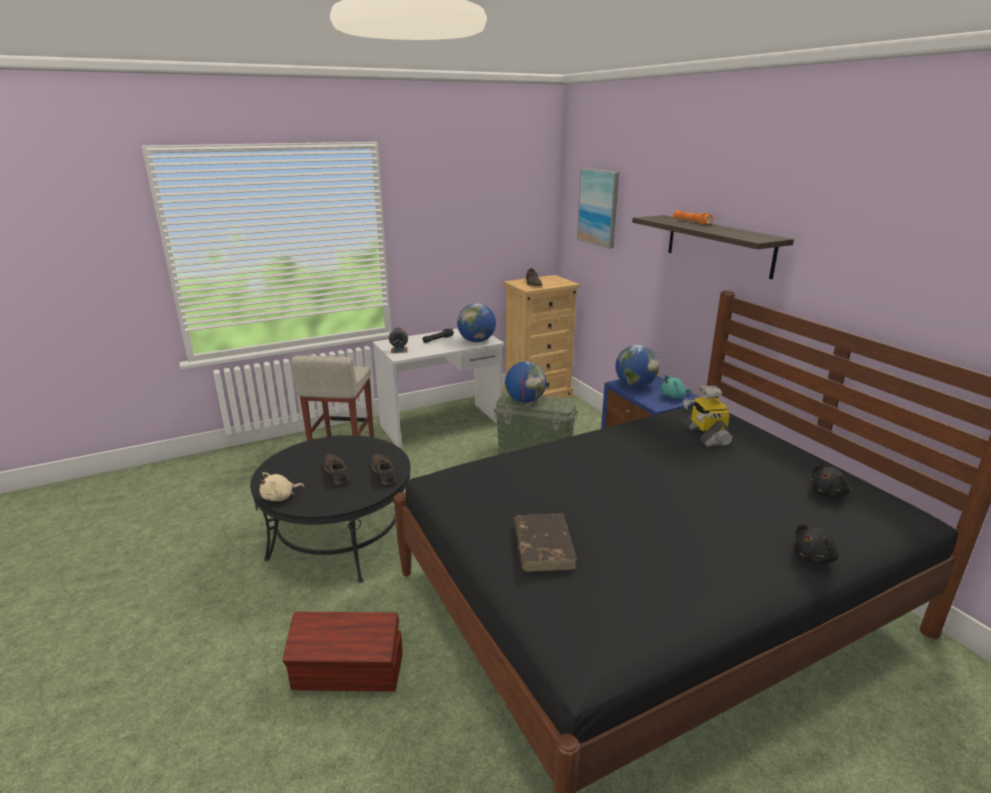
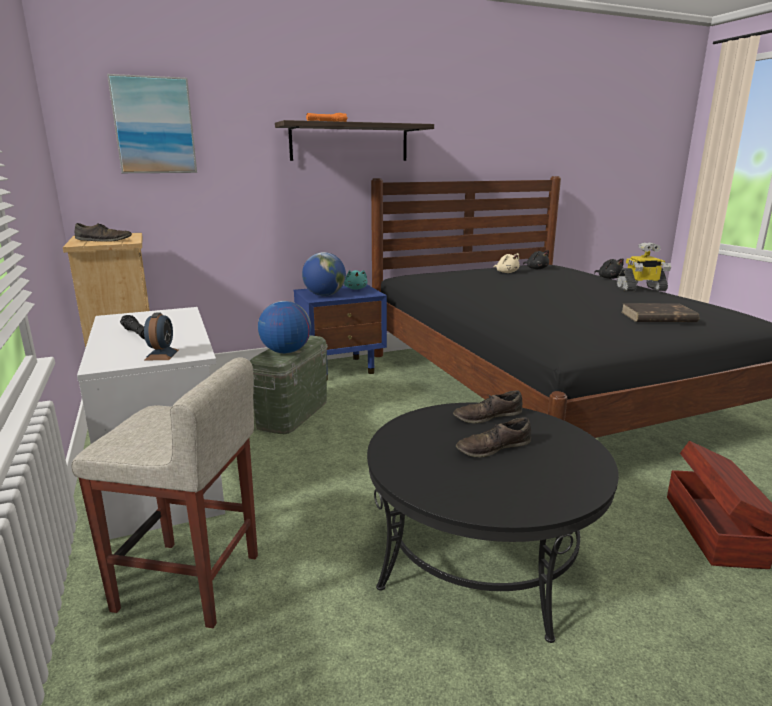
camera: 85 degrees left, 5 degrees down
beige plush toy [259,472,304,501] -> beige plush toy moved to [493,253,520,273]
globe [457,303,496,342] -> none
toy robot [683,386,734,447] -> toy robot moved to [616,243,671,291]

